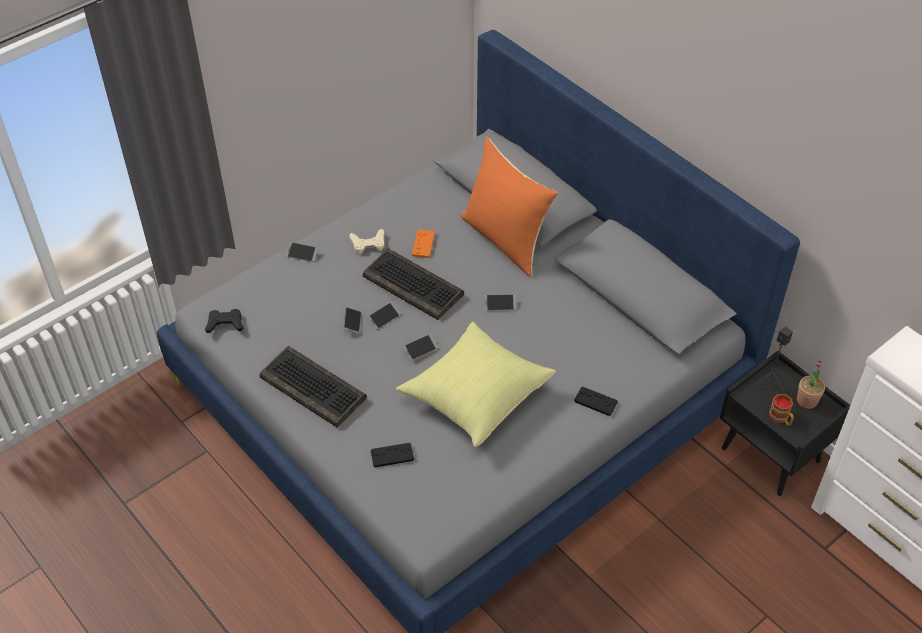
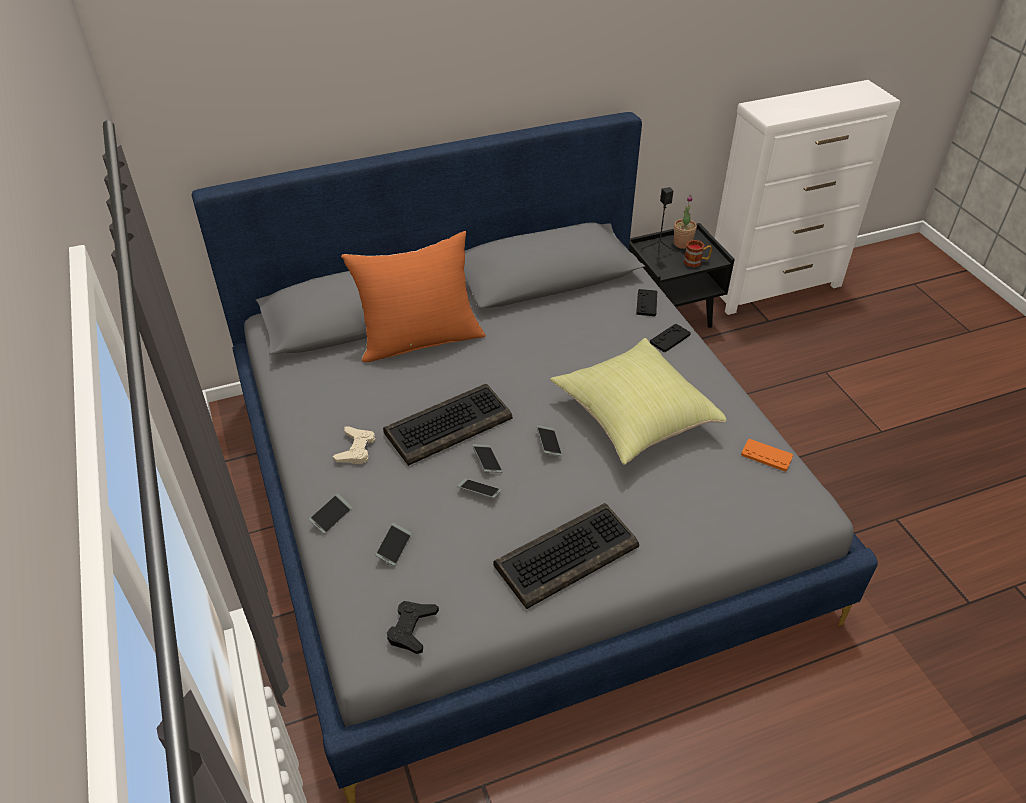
camera: 70 degrees left, 5 degrees down
black game controller [371,443,414,467] -> black game controller moved to [636,289,657,316]
orange game controller [412,230,435,258] -> orange game controller moved to [741,439,793,471]
phone [485,294,516,311] -> phone moved to [375,523,412,566]

